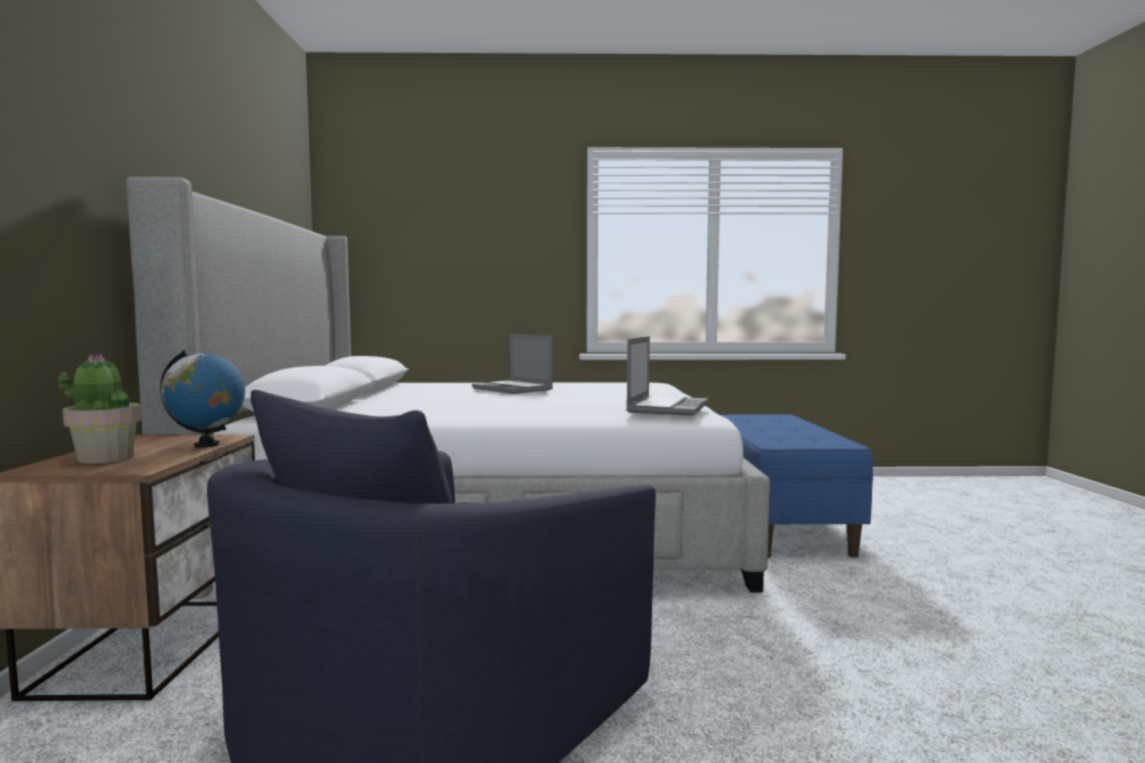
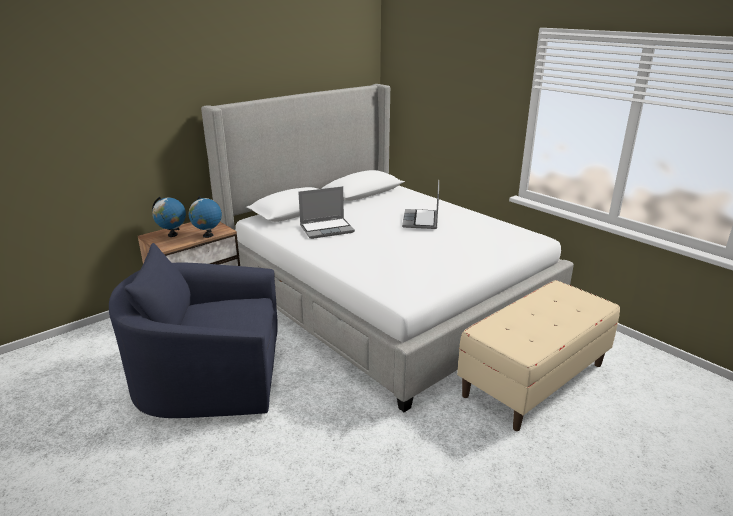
camera: 50 degrees right, 20 degrees up
potted plant [58,354,141,464] -> globe [152,197,186,237]
laptop [626,336,708,416] -> laptop moved to [298,186,355,239]
blue bench [720,414,873,558] -> beige bench [457,280,620,431]

